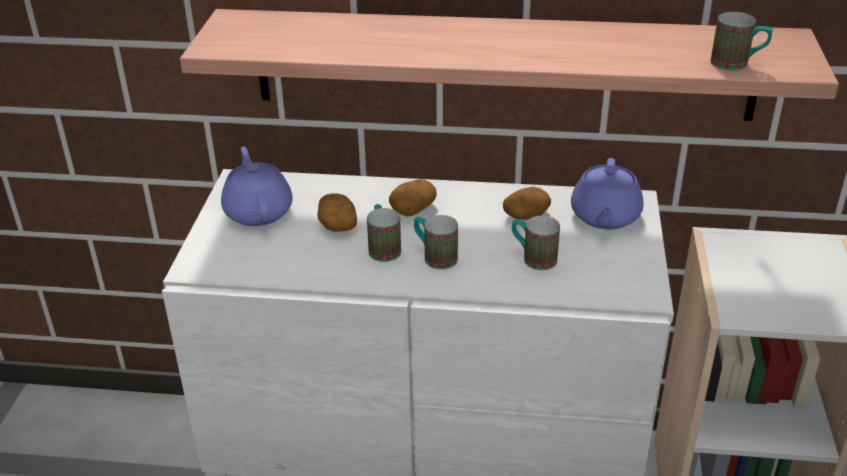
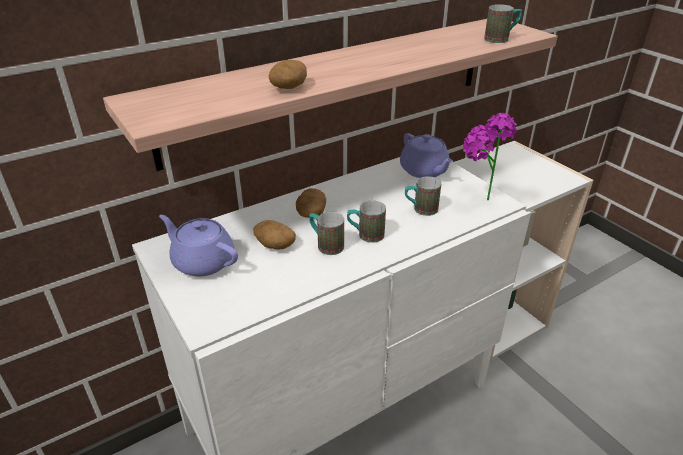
camera: 40 degrees left, 0 degrees up
potato [503,187,551,220] -> potato moved to [269,60,307,89]
none -> potted plant [463,113,517,200]

